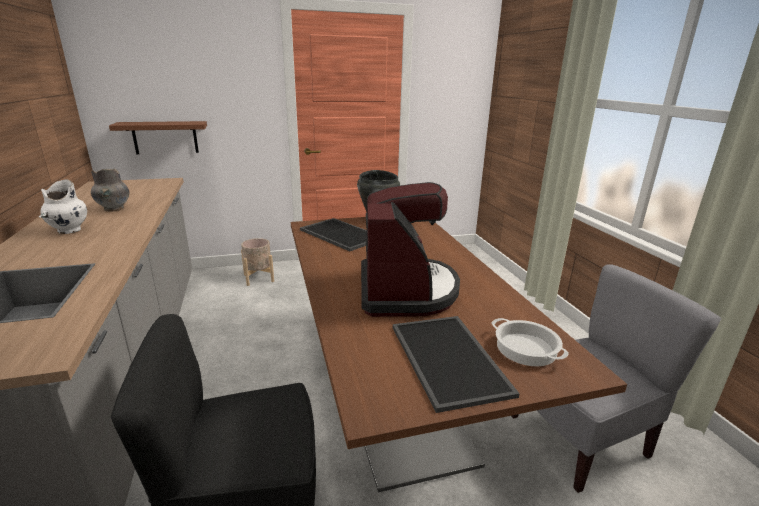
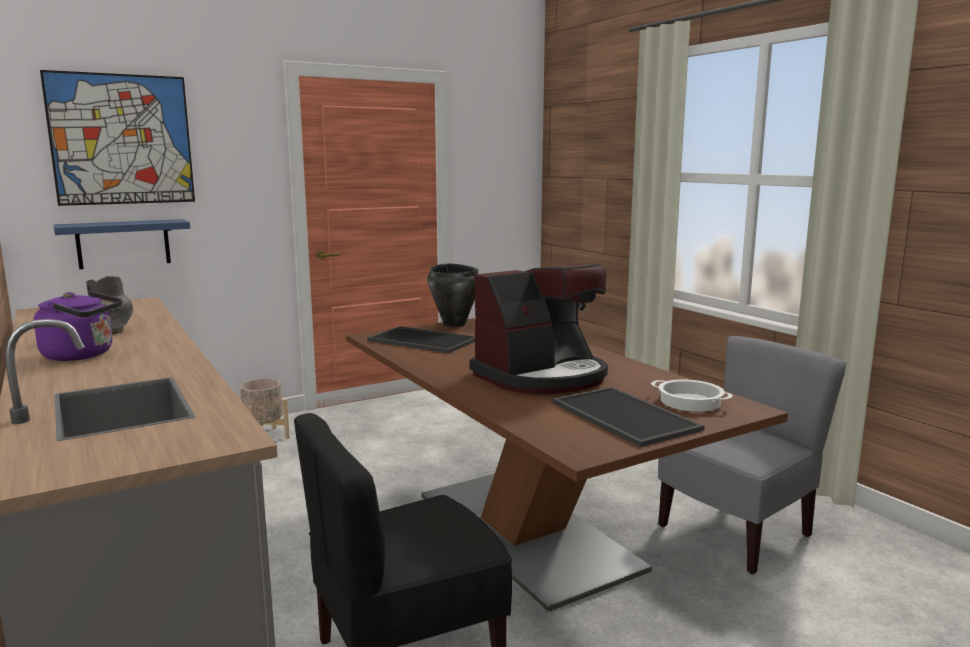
camera: 15 degrees left, 10 degrees down
white vase [39,179,87,234] -> purple kettle [34,291,122,361]
brown shelf [109,121,207,154] -> blue shelf [54,219,190,269]
coffee machine [361,182,460,317] -> coffee machine turned 75 degrees clockwise [469,264,608,394]
none -> picture [40,70,195,206]

